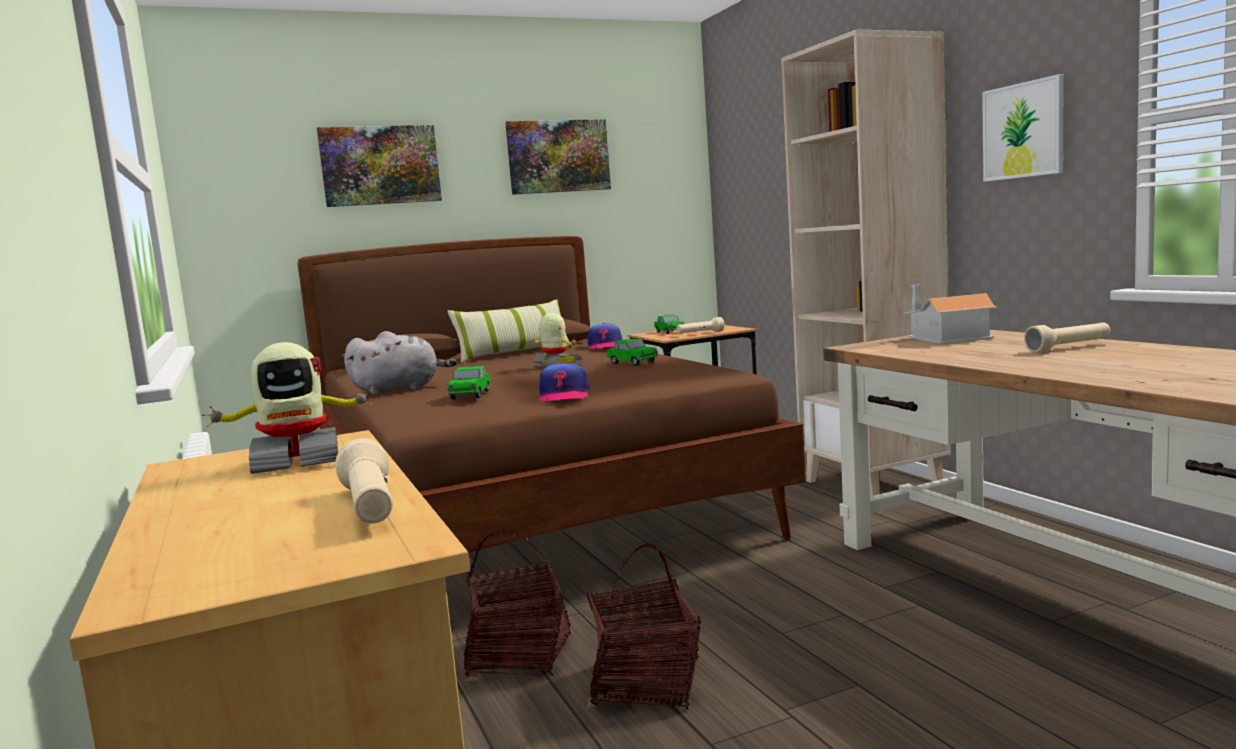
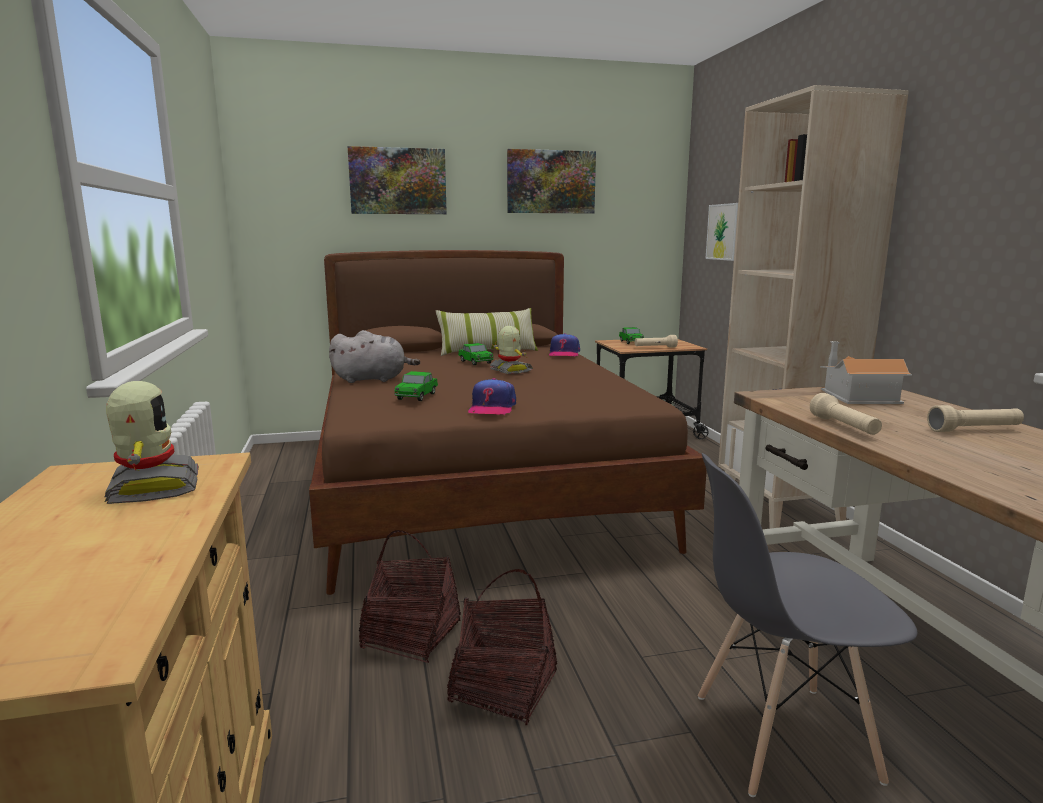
camera: 10 degrees right, 5 degrees up
toy robot [201,342,373,474] -> toy robot turned 105 degrees counterclockwise [104,381,199,504]
beige flashlight [335,438,393,524] -> beige flashlight moved to [810,393,882,435]
toy car [607,339,658,366] -> toy car moved to [458,343,494,365]
picture [982,74,1064,182] -> picture moved to [705,203,738,261]
none -> grey chair [698,453,917,797]

